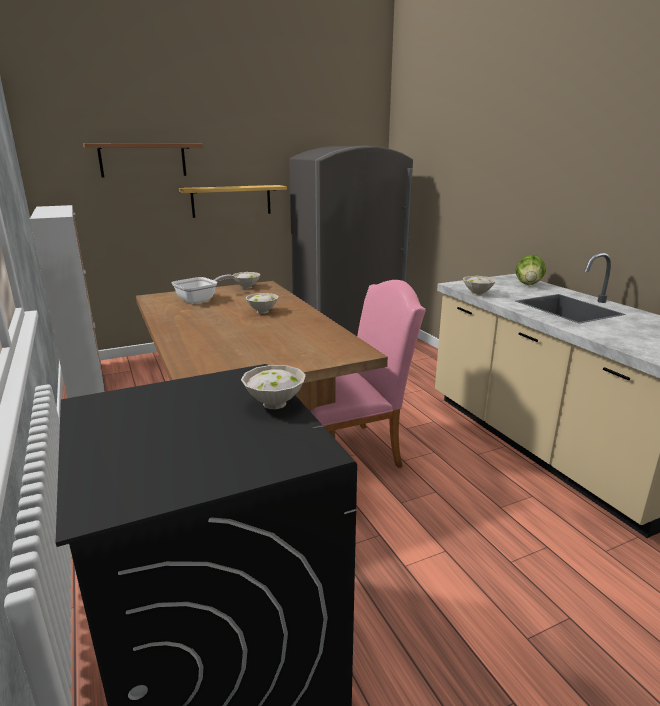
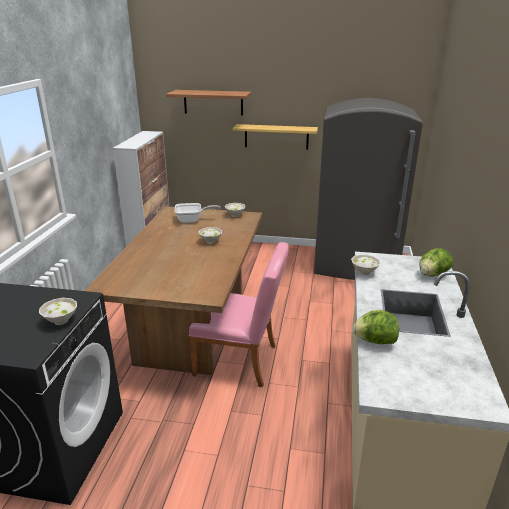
camera: 35 degrees right, 5 degrees up
none -> lettuce [353,310,399,344]

